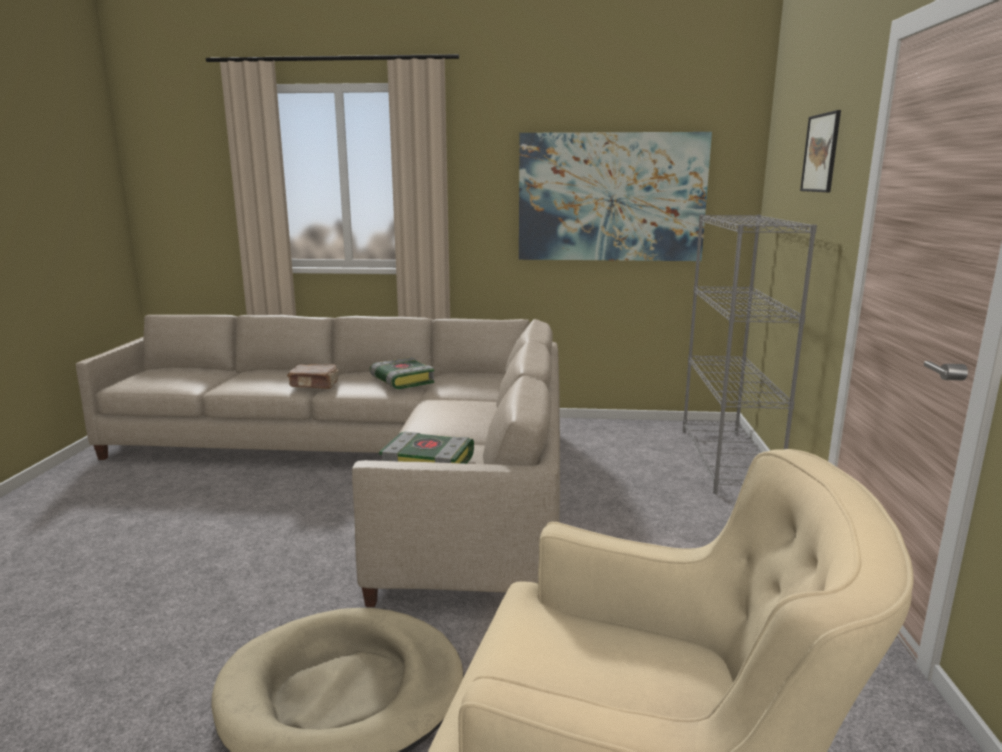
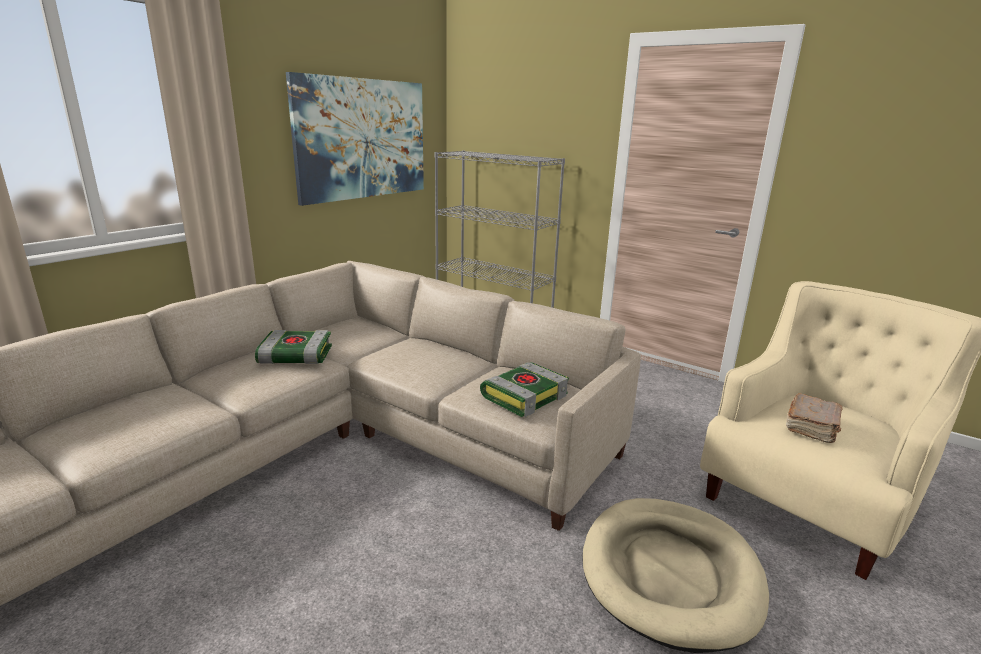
camera: 60 degrees left, 5 degrees up
brown book [287,364,339,389] -> brown book moved to [786,393,843,443]
picture [800,110,841,192] -> none

